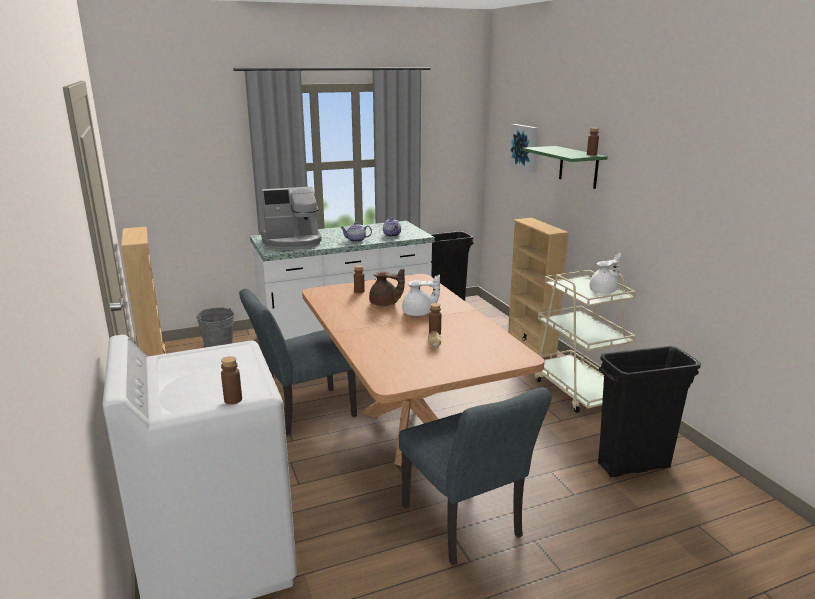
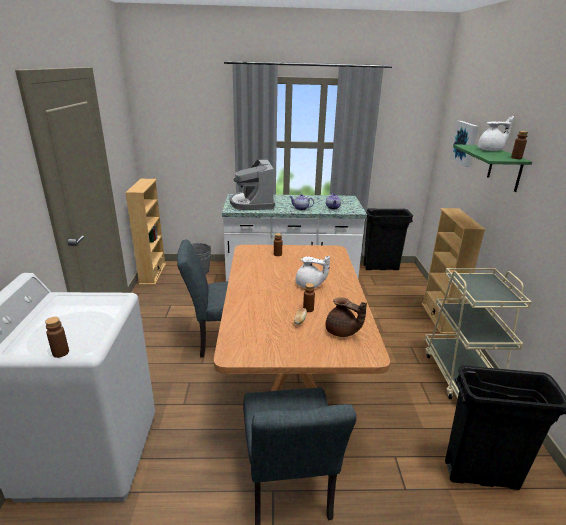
camera: 20 degrees right, 5 degrees up
coffee machine [261,187,322,250] -> coffee machine turned 75 degrees clockwise [230,159,275,210]
brown teapot [369,269,405,306] -> brown teapot moved to [325,297,367,337]
white teapot [590,253,621,294] -> white teapot moved to [478,116,514,151]

